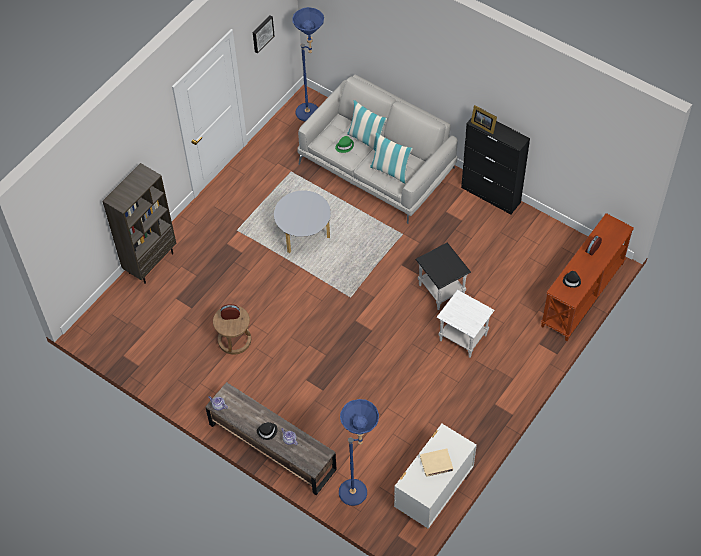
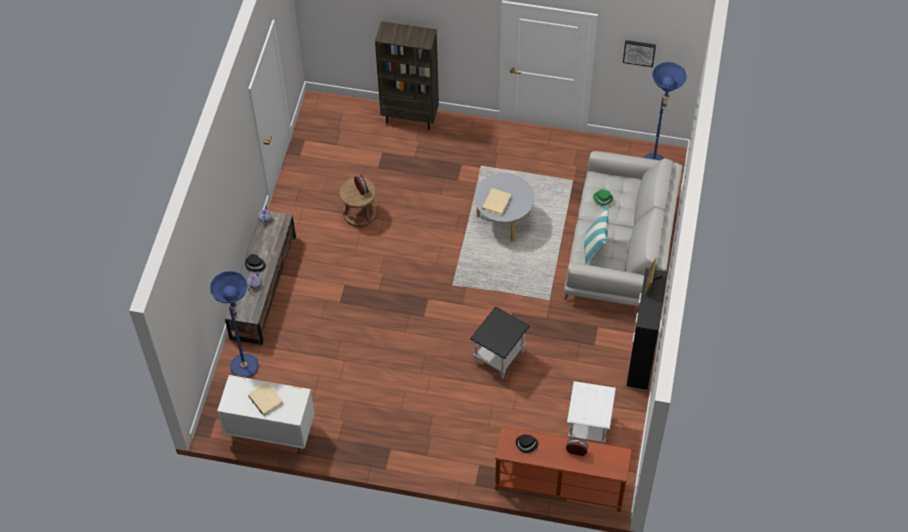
camera: 65 degrees right, 0 degrees up
pillow [347,100,387,150] -> none
white side table [437,290,495,358] -> white side table moved to [567,381,616,444]
none -> beige book [481,188,511,216]

